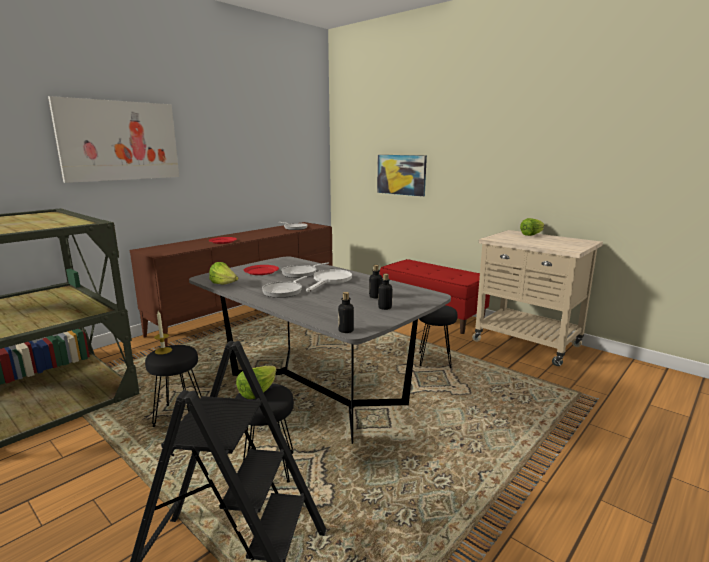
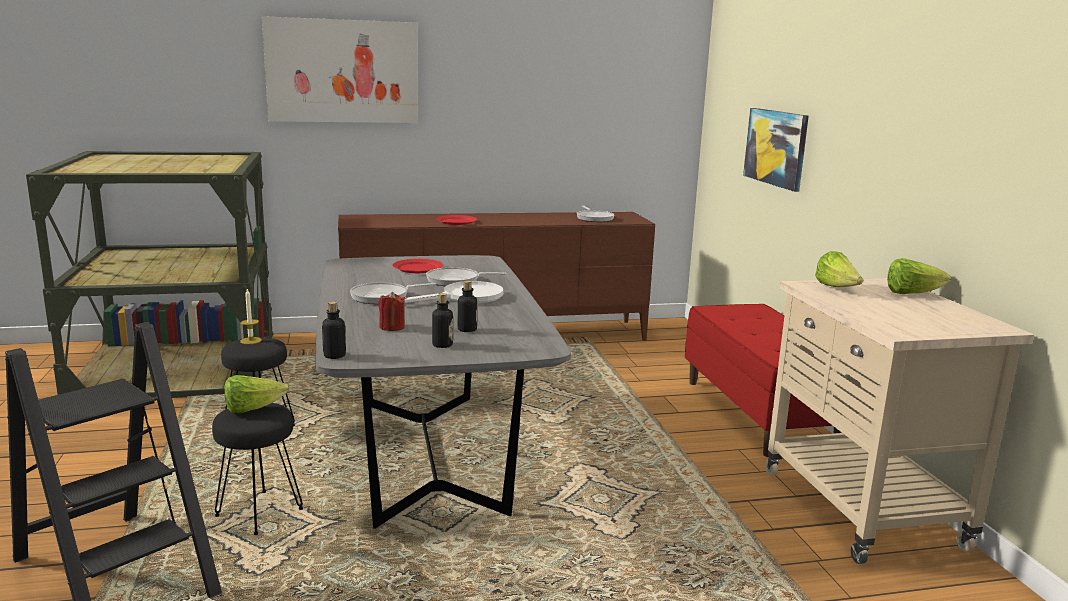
camera: 35 degrees right, 0 degrees up
lettuce [209,262,238,285] -> lettuce moved to [815,251,863,287]
black stool [419,305,457,368] -> none
none -> red candle [378,292,405,331]

